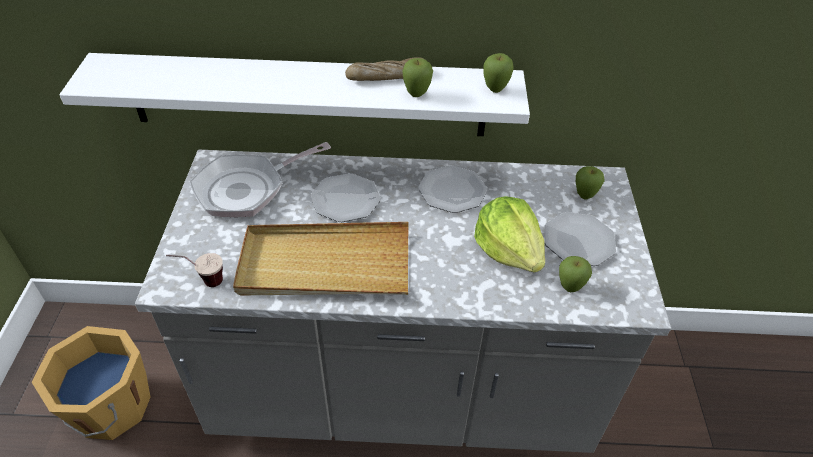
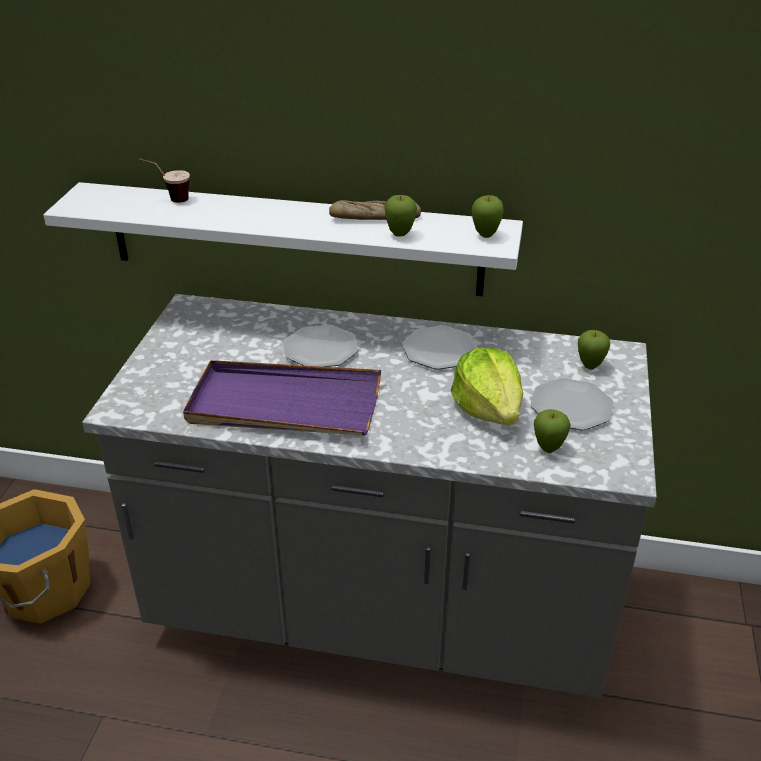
camera: 10 degrees right, 10 degrees down
cup [166,253,223,287] -> cup moved to [139,159,190,203]
frying pan [190,142,331,217] -> none
beige tray [233,222,409,295] -> purple tray [183,360,381,436]

